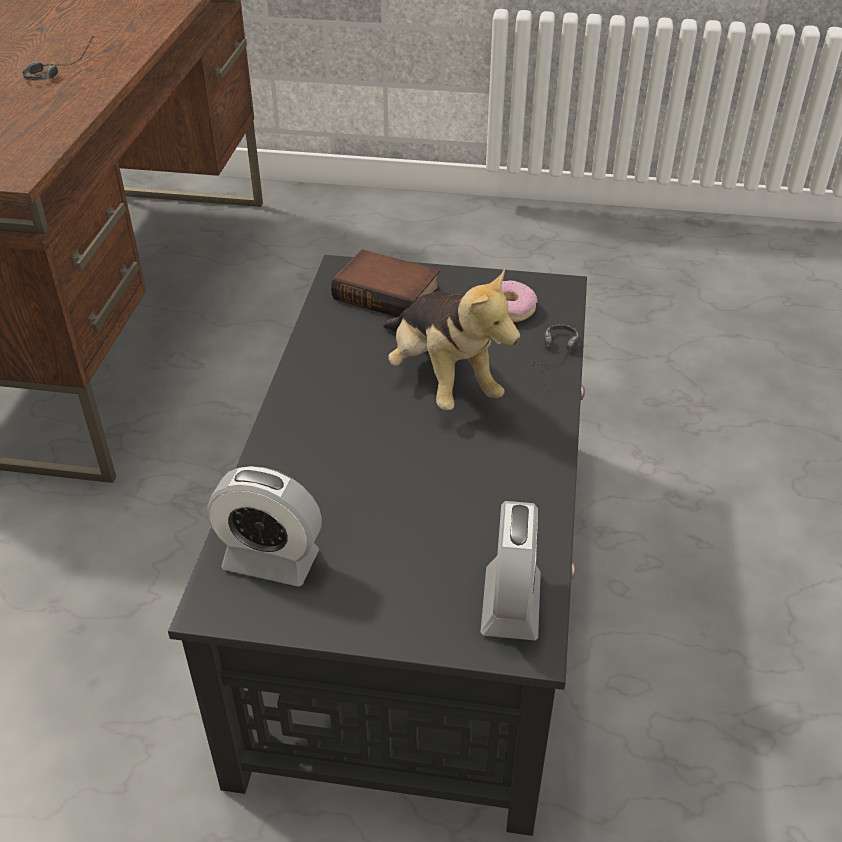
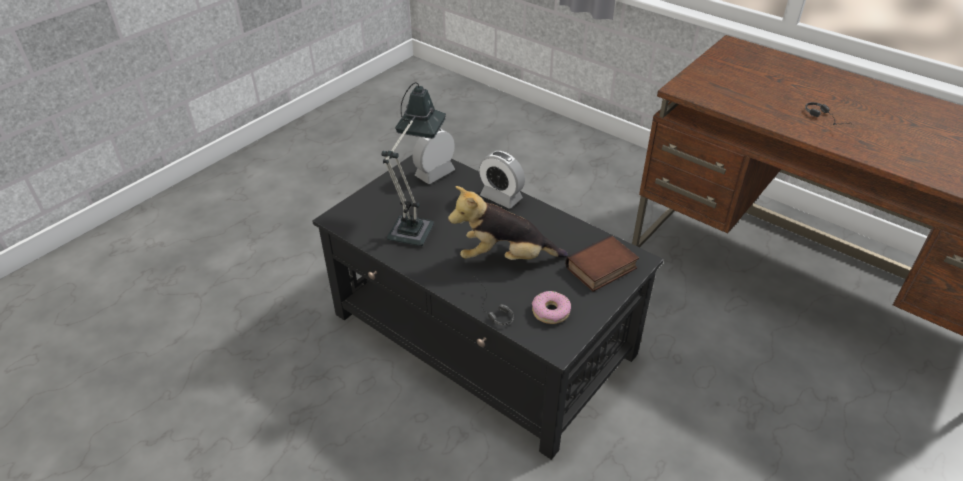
camera: 120 degrees right, 0 degrees up
alarm clock [480,501,541,640] -> alarm clock moved to [479,151,525,209]
none -> table lamp [382,82,446,246]

